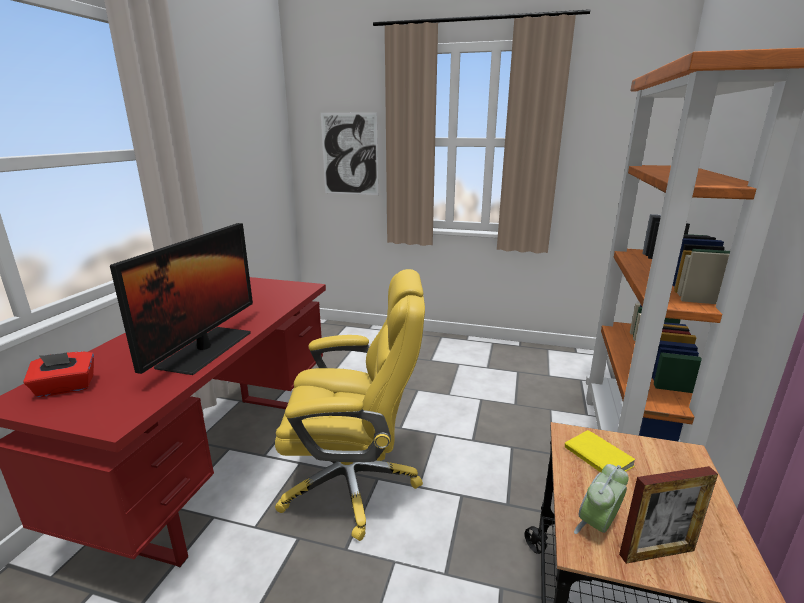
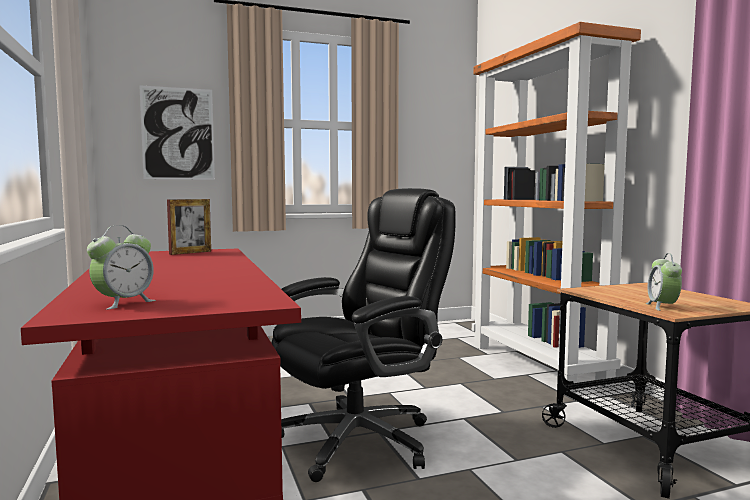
camera: 35 degrees left, 15 degrees down
red tissue box [23,352,94,397] -> alarm clock [87,225,156,310]
monitor [110,223,253,375] -> none
yellow office chair [275,269,425,541] -> black office chair [271,188,456,482]
yellow book [565,430,635,472] -> none
picture frame [619,466,718,564] -> picture frame moved to [167,199,211,255]

